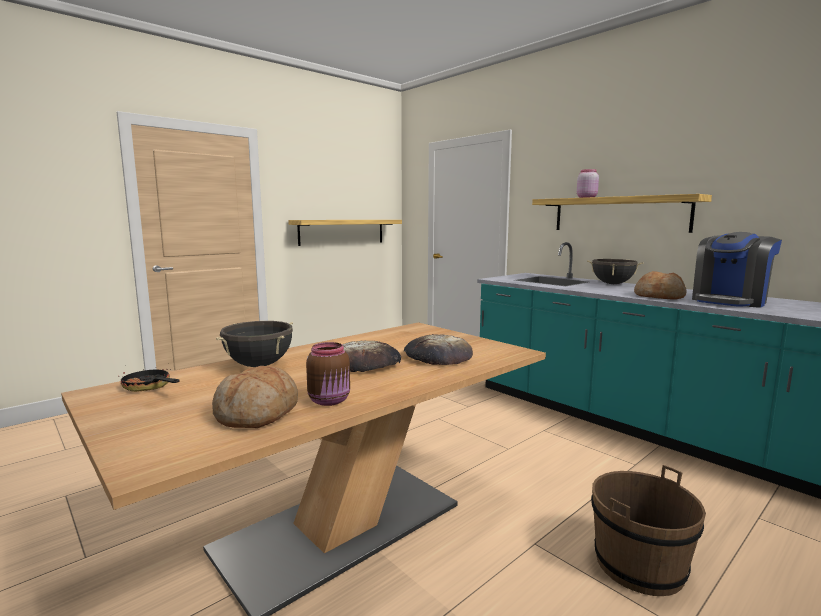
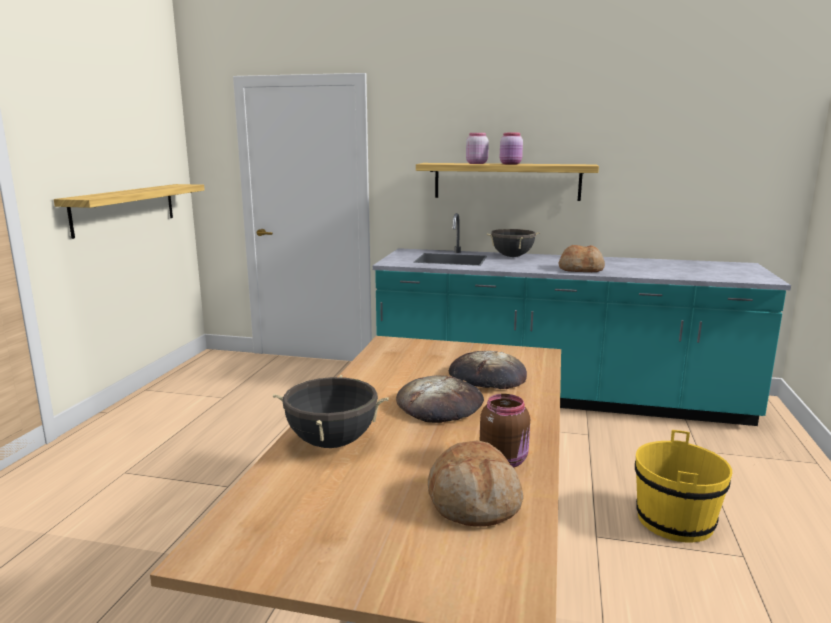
camera: 35 degrees left, 5 degrees up
frying pan [118,369,179,392] -> none
brown bucket [591,465,706,596] -> yellow bucket [635,430,732,542]
coffee machine [692,232,782,308] -> none
none -> pink jar [500,133,523,165]

